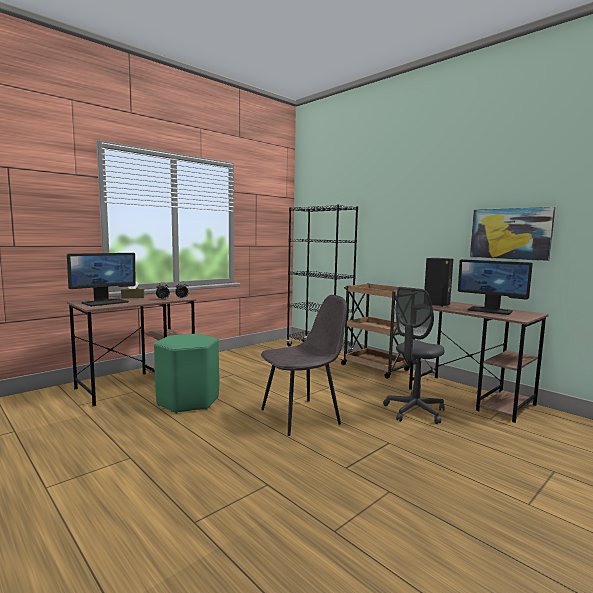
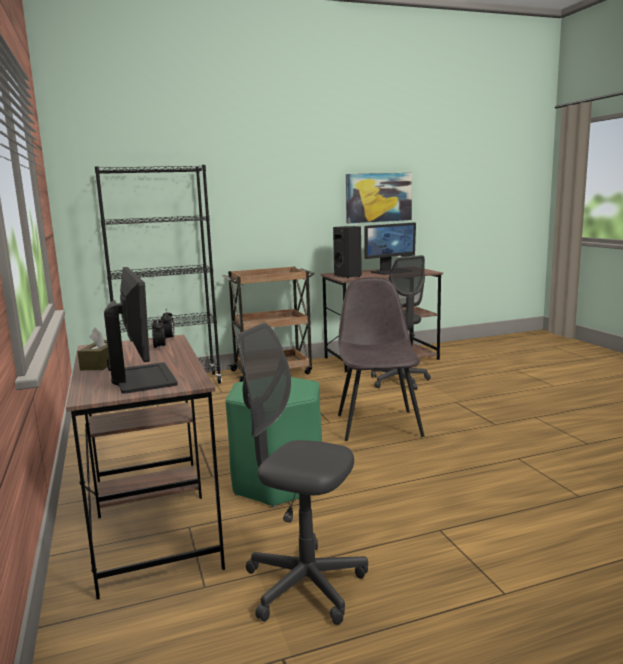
camera: 65 degrees left, 5 degrees up
none -> grey office chair [236,323,368,625]

